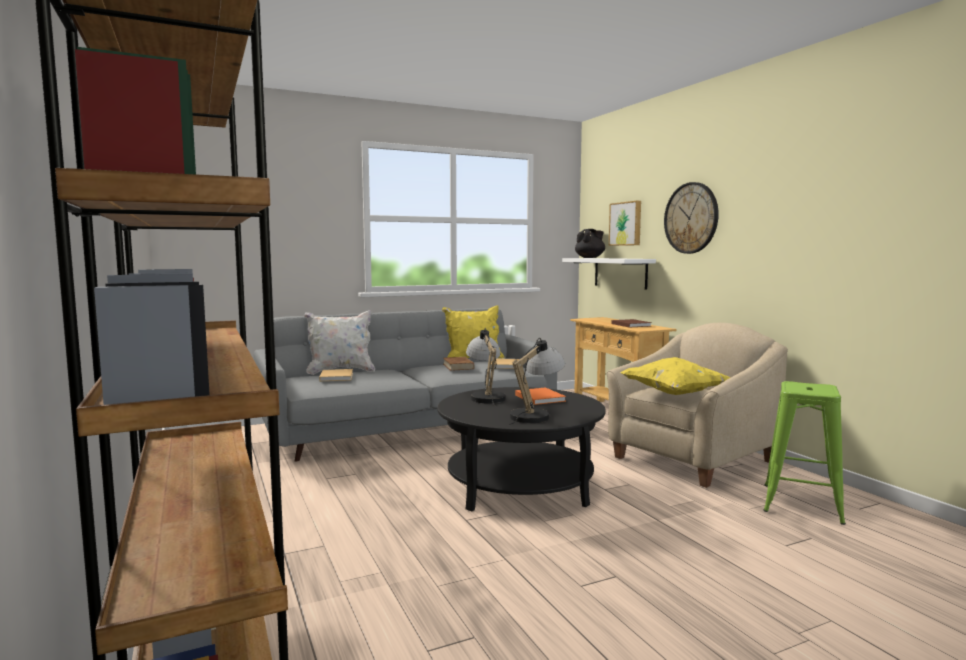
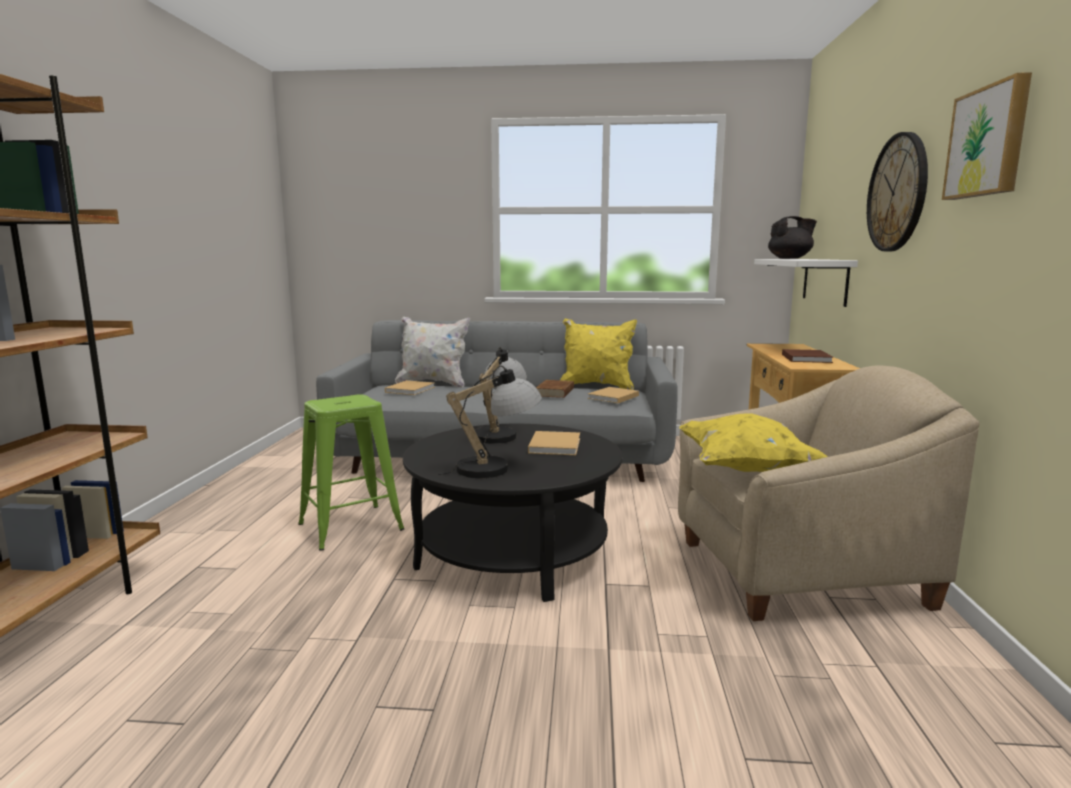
camera: 30 degrees right, 5 degrees up
orange book [515,387,566,405] -> beige book [528,431,580,455]
picture [609,201,641,246] -> picture moved to [942,72,1032,200]
green stool [763,381,846,525] -> green stool moved to [298,394,404,551]

